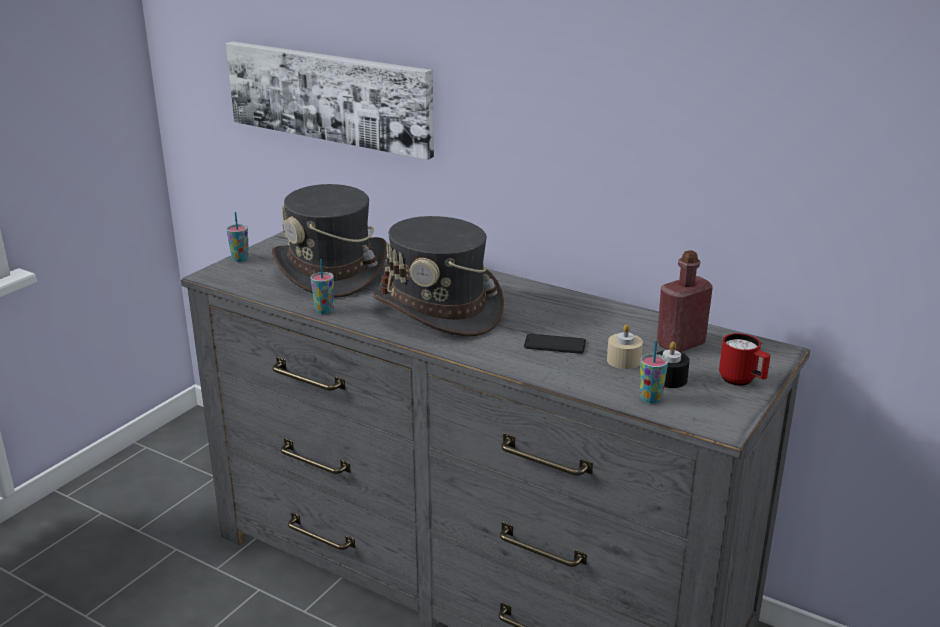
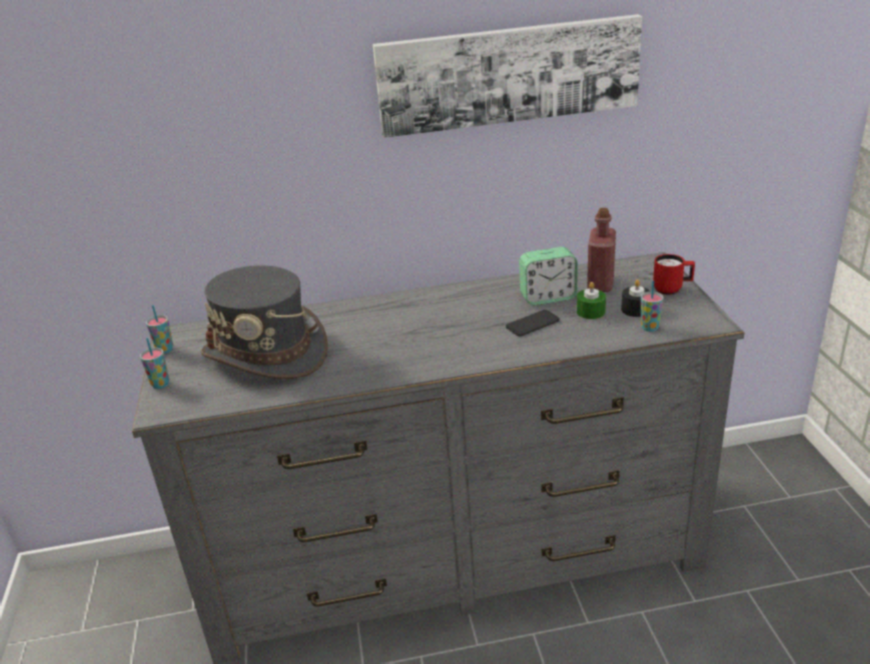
camera: 40 degrees left, 5 degrees up
picture [226,41,434,160] -> picture moved to [373,14,642,138]
cup [310,259,334,314] -> cup moved to [146,305,173,354]
grey hat [373,216,504,336] -> none
beige candle [607,324,643,369] -> green candle [577,282,606,319]
none -> alarm clock [519,247,578,305]

